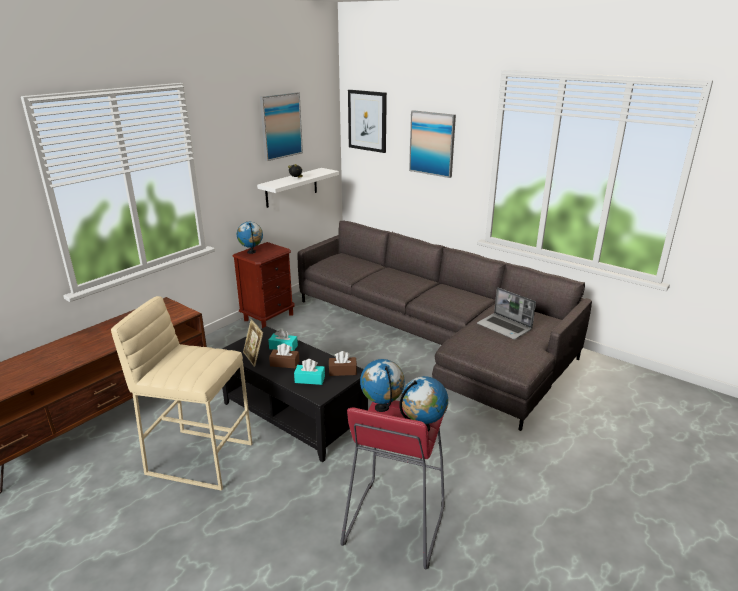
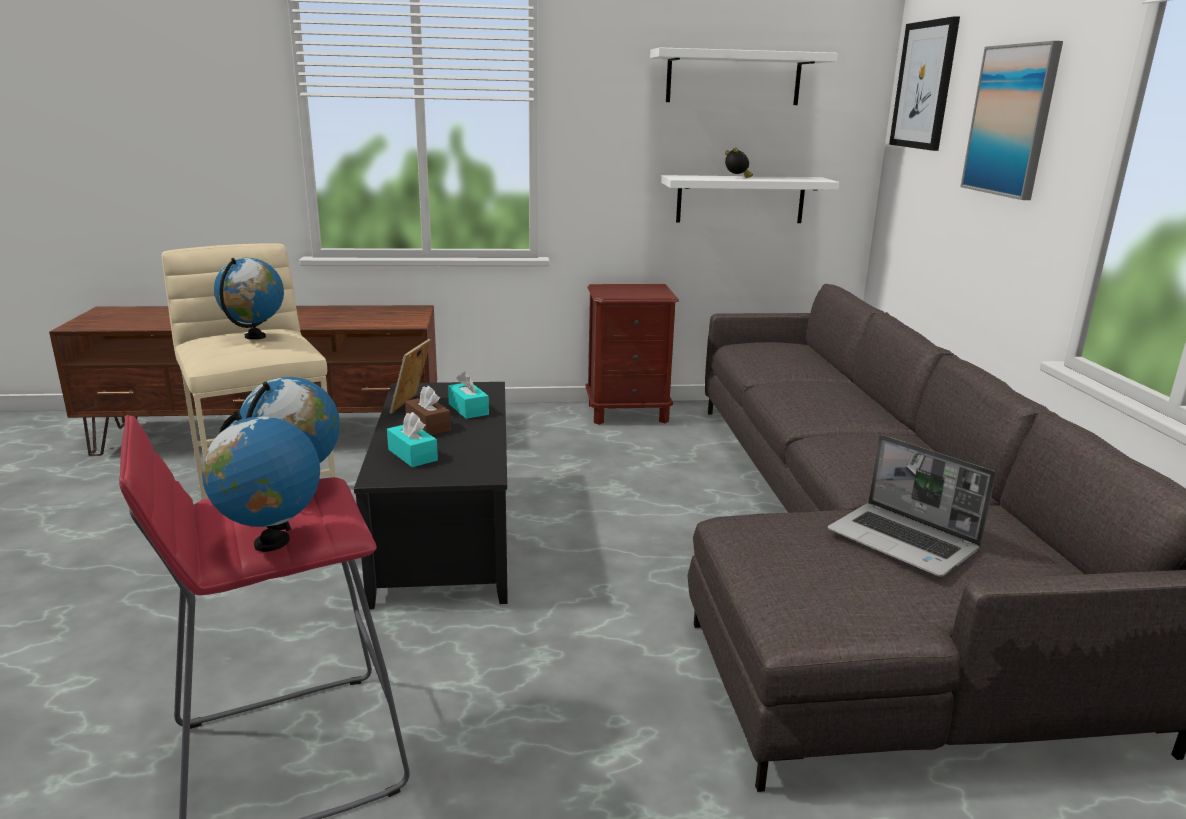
camera: 45 degrees right, 5 degrees down
globe [237,222,263,254] -> globe moved to [214,258,284,340]
picture [260,92,303,161] -> white shelf [650,47,838,105]
brown tissue box [329,351,357,376] -> none
laptop [477,287,536,340] -> laptop turned 45 degrees counterclockwise [827,435,996,577]

